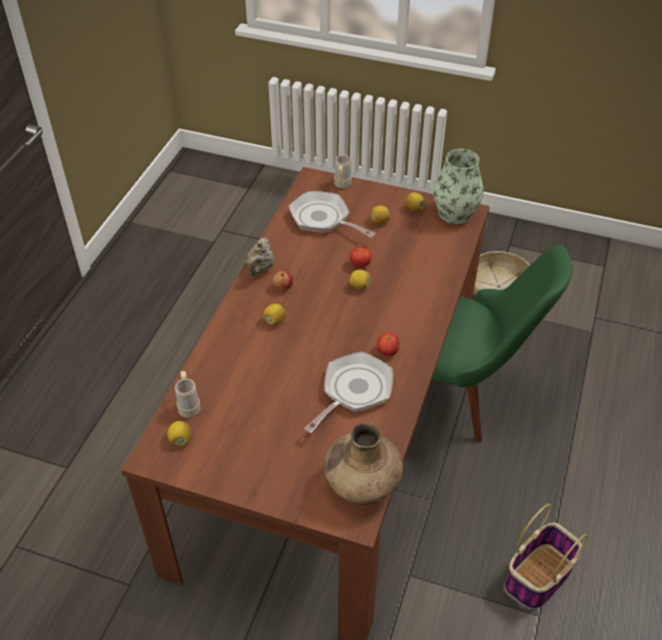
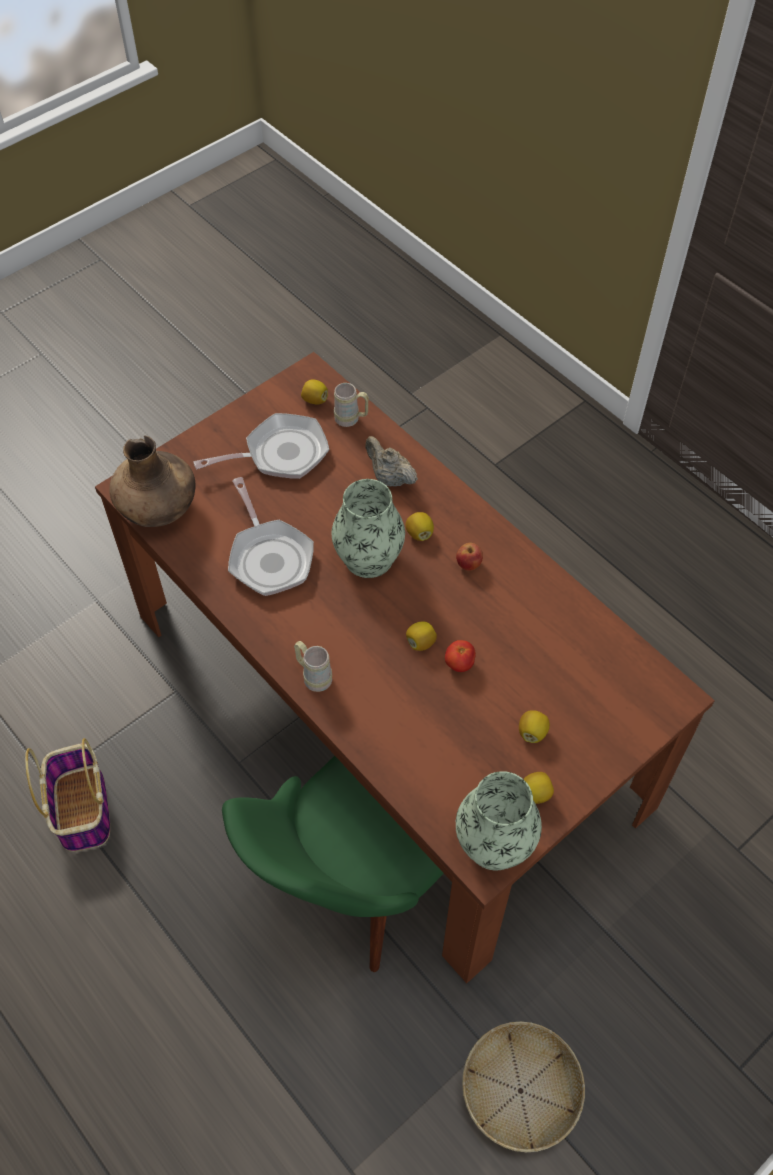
camera: 120 degrees right, 10 degrees up
beige teapot [246,238,274,276] -> beige teapot moved to [365,436,418,487]
frying pan [289,191,376,238] -> frying pan moved to [193,413,330,479]
beige mug [334,155,352,188] -> beige mug moved to [294,641,332,692]
tomato [377,332,400,356] -> none
none -> vase [331,479,405,578]

